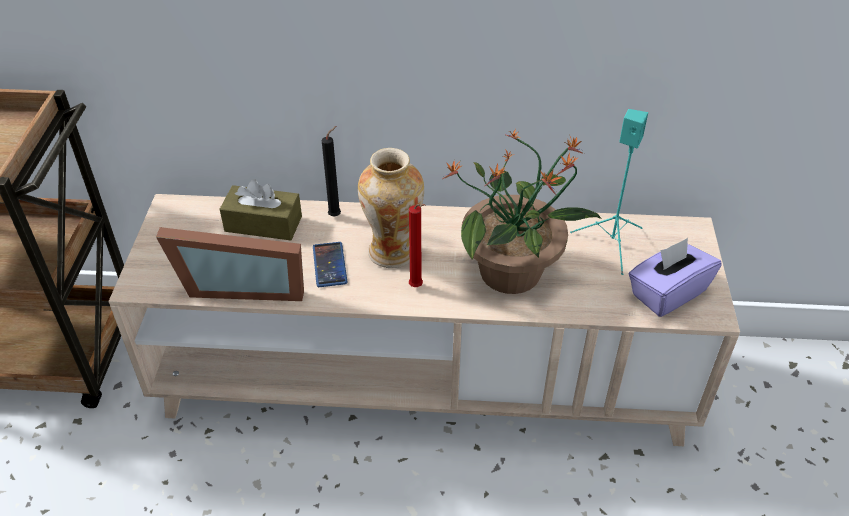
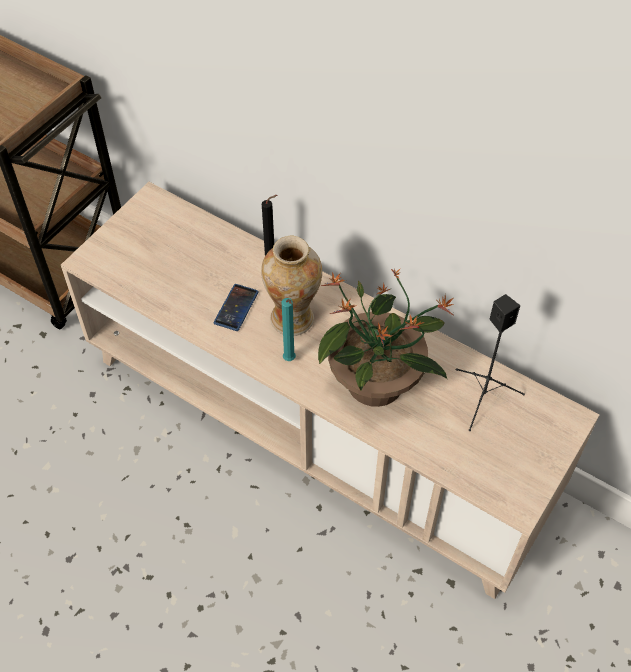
camera: 30 degrees right, 10 degrees up
picture frame [156,227,304,301] -> none
brown tissue box [219,179,302,240] -> none
red candle [409,203,425,287] -> turquoise candle [282,298,296,361]
turquoise speaker [570,109,648,275] -> black speaker [456,294,525,431]
purple tissue box [629,238,722,317] -> none

